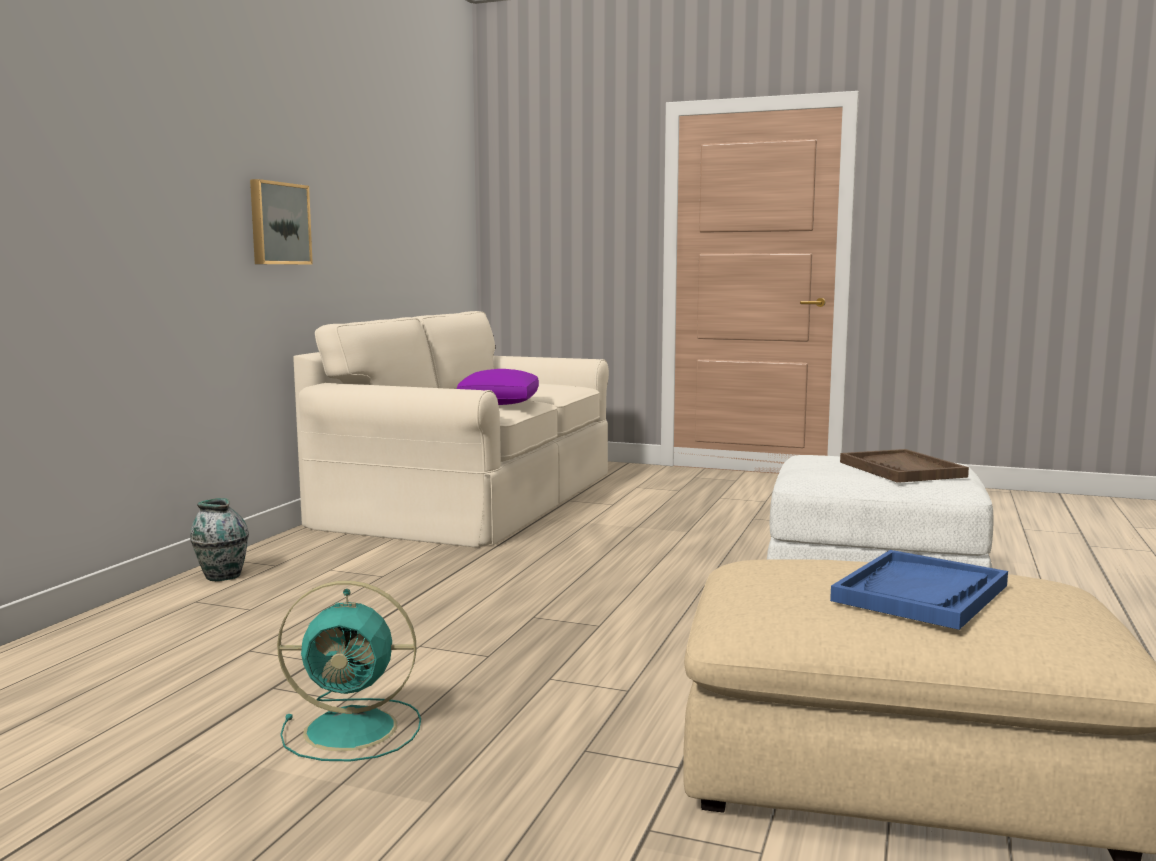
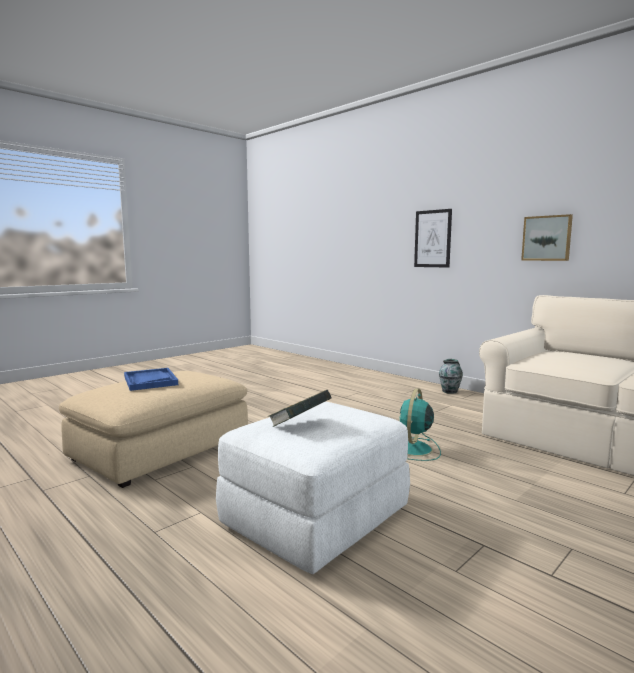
camera: 115 degrees right, 0 degrees up
turquoise fan [277,581,421,761] -> turquoise fan moved to [400,388,441,461]
purple pillow [457,369,539,405] -> none
brown tray [840,449,969,483] -> book [268,390,331,427]
none -> picture [414,209,452,268]

